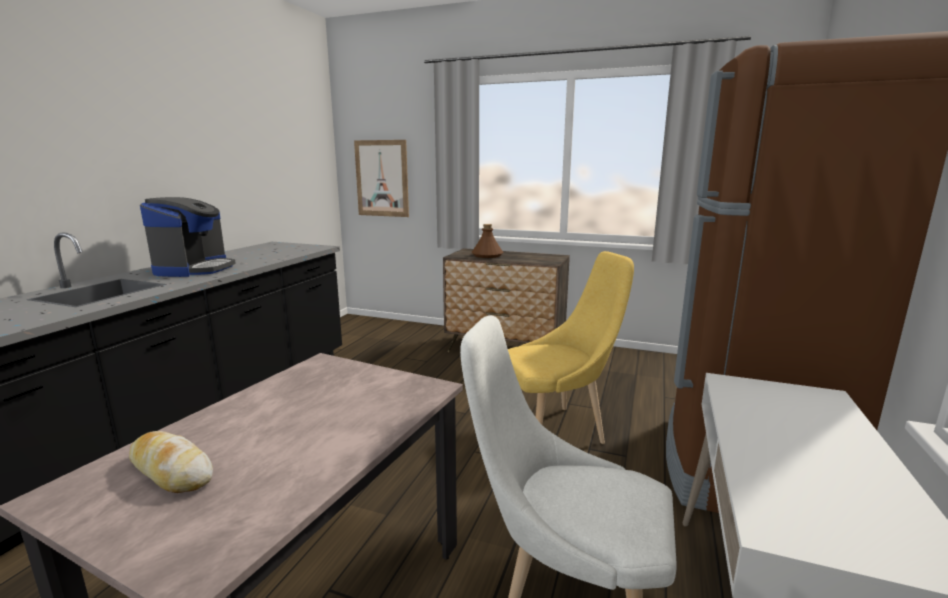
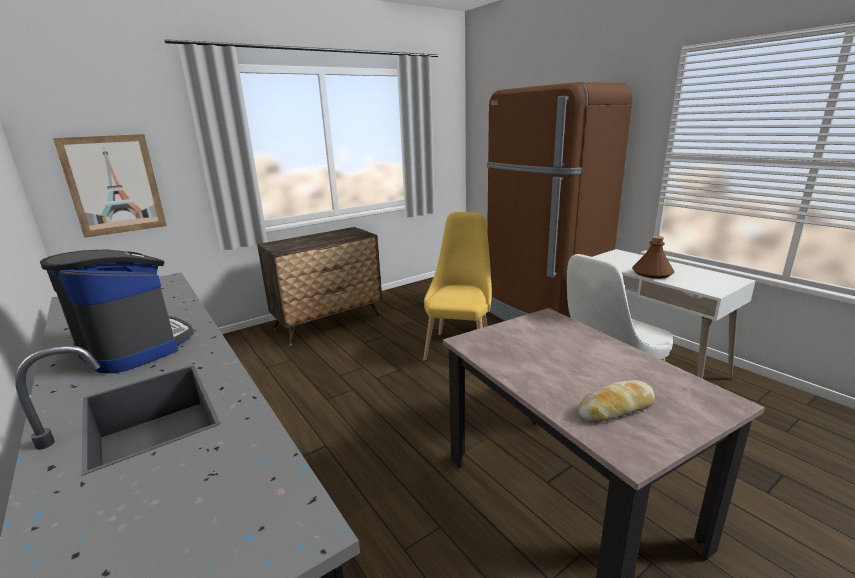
camera: 55 degrees left, 5 degrees up
brown bottle [472,224,503,258] -> brown bottle moved to [632,236,675,279]

